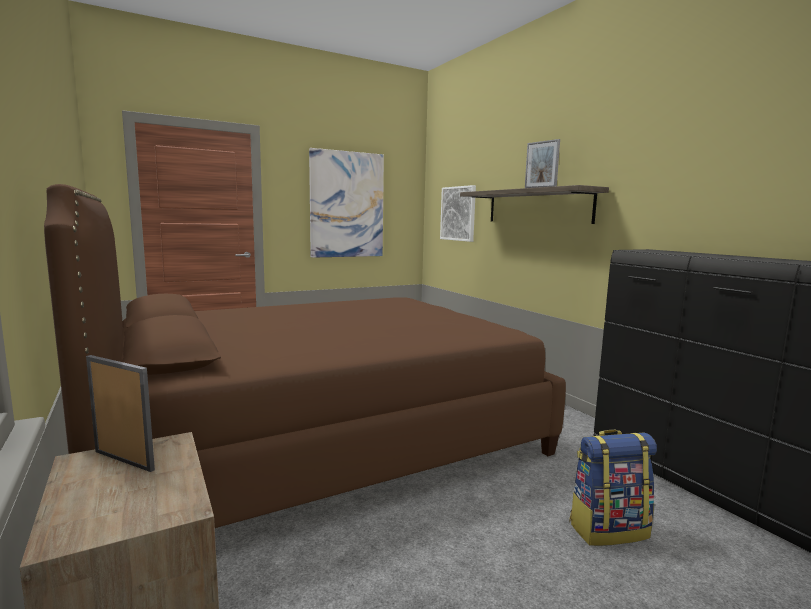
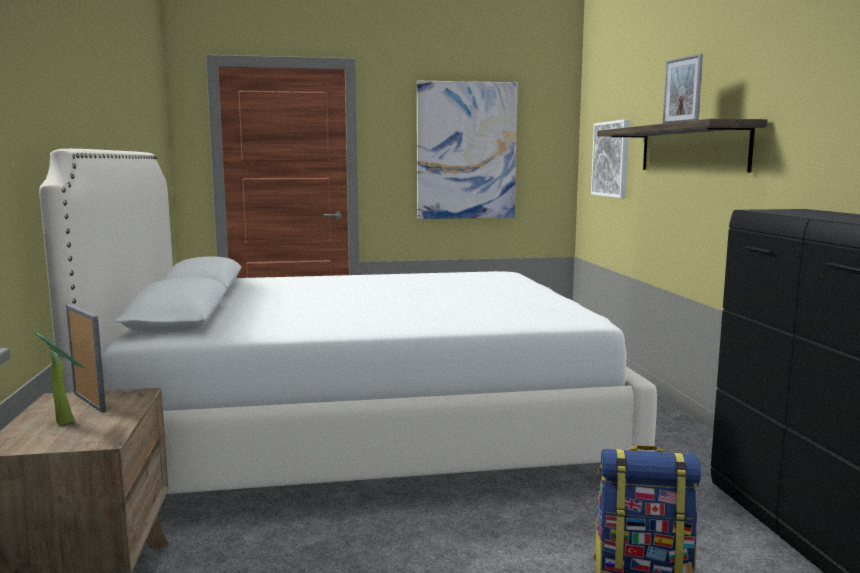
camera: 20 degrees right, 0 degrees up
brown bed [44,184,566,528] -> white bed [39,149,657,494]
none -> potted plant [32,330,85,425]

